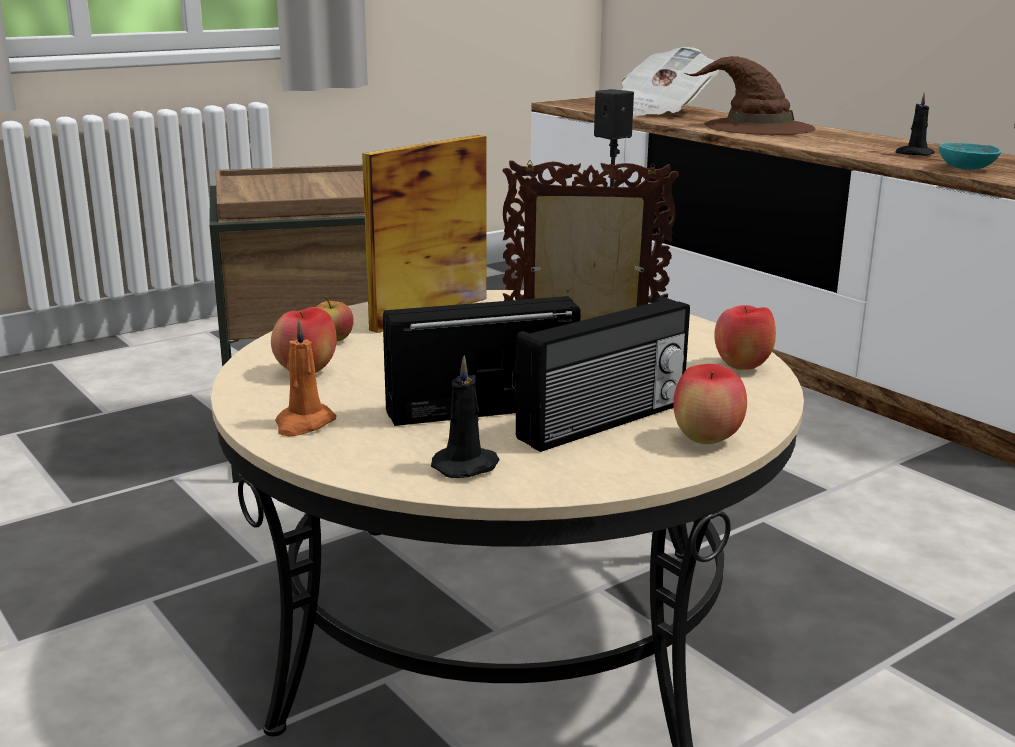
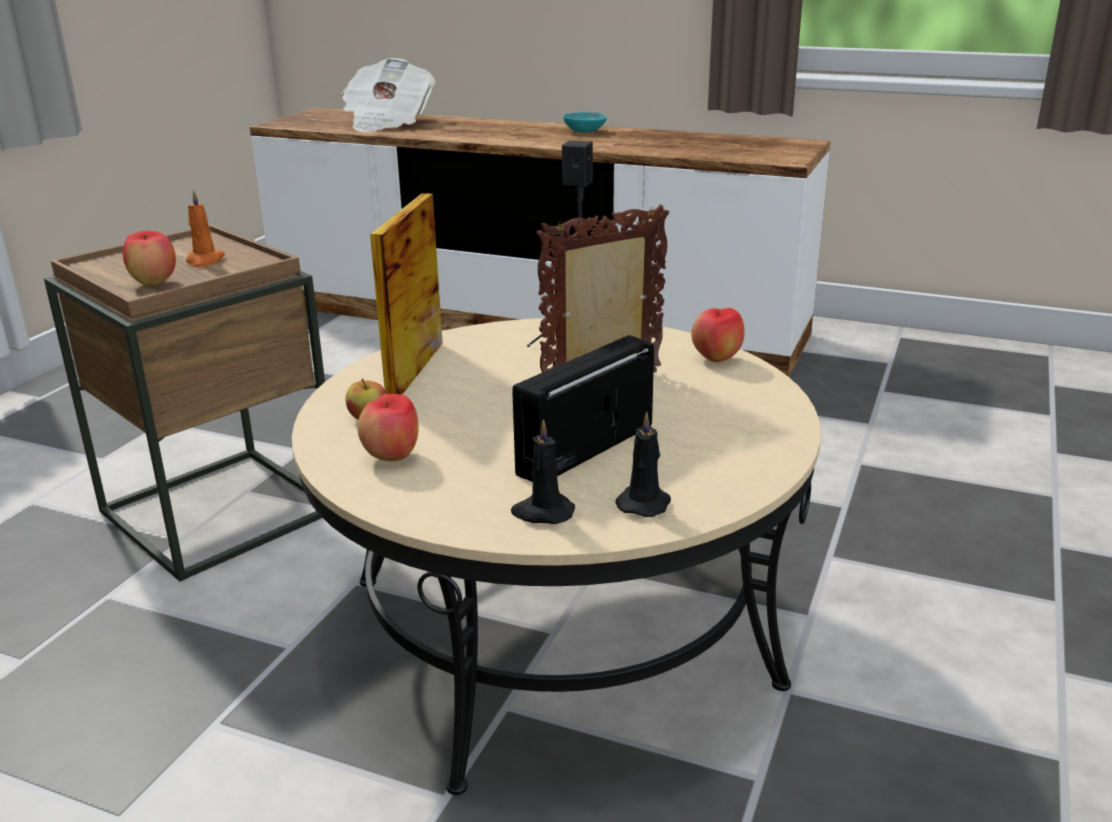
camera: 30 degrees left, 5 degrees up
orange candle [275,320,337,436] -> orange candle moved to [186,189,225,267]
radio [516,297,690,452] -> none
apple [673,364,747,444] -> apple moved to [123,230,176,285]
brown hat [685,56,815,135] -> none
black candle [896,93,935,156] -> black candle moved to [511,419,575,524]
turquoise bowl [938,143,1001,170] -> turquoise bowl moved to [563,112,607,133]

